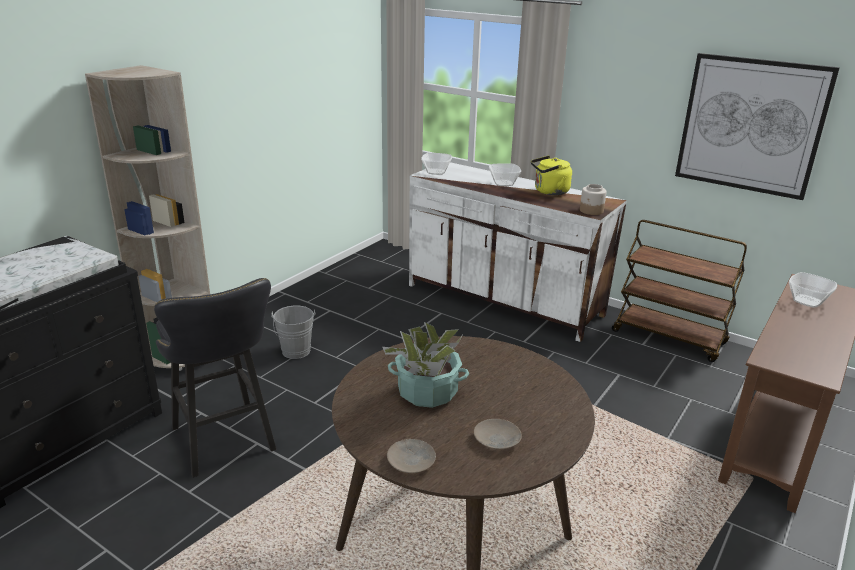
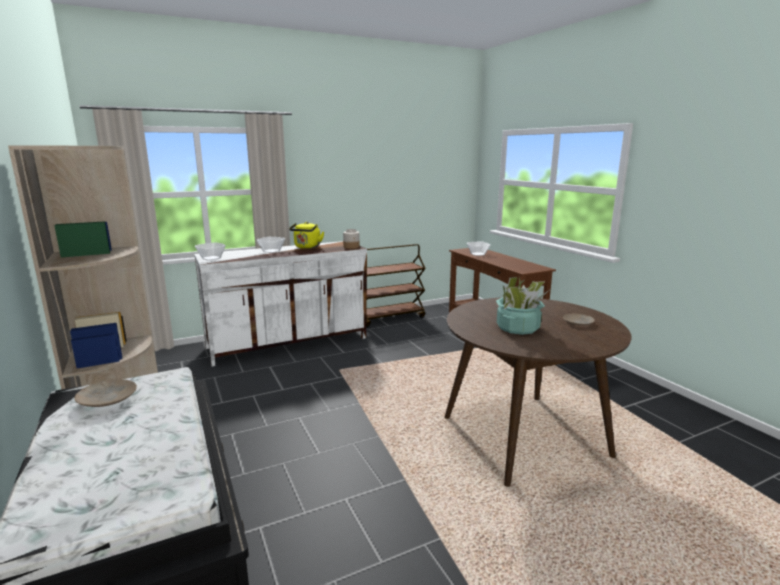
camera: 60 degrees left, 10 degrees down
black stool [154,278,276,478] -> none
grey bucket [271,305,315,359] -> none
beige plate [387,439,436,473] -> beige plate moved to [74,379,137,407]
picture [675,53,840,200] -> none

